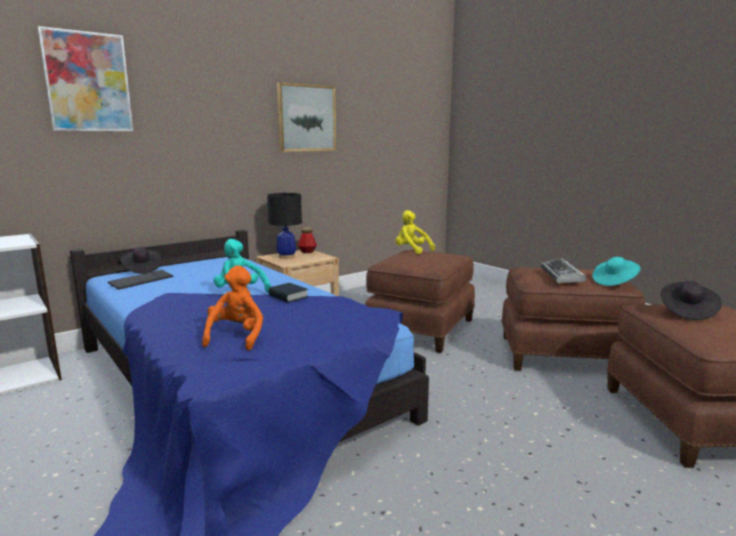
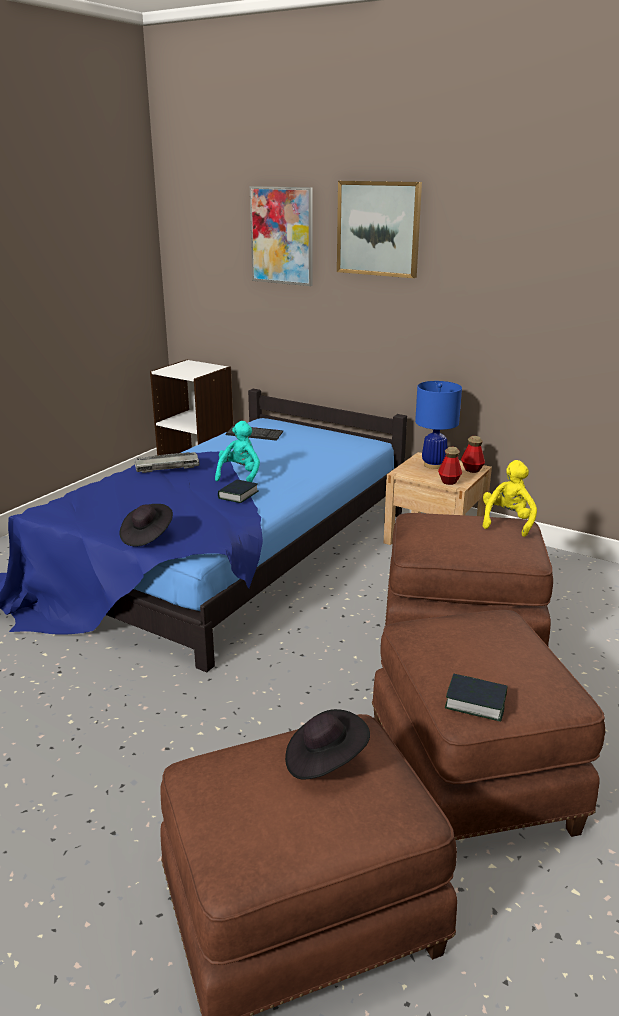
camera: 70 degrees right, 10 degrees up
black hat [120,247,162,274] -> black hat moved to [120,504,173,547]
orange plush toy [202,265,263,350] -> none
black table lamp [267,192,302,259] -> blue table lamp [415,381,462,469]
picture [277,82,336,152] -> picture moved to [337,181,422,278]
keyboard [541,258,586,283] -> keyboard moved to [134,452,199,473]
turquoise hat [592,257,641,286] -> book [445,673,508,722]
none -> bottle [438,447,462,485]

